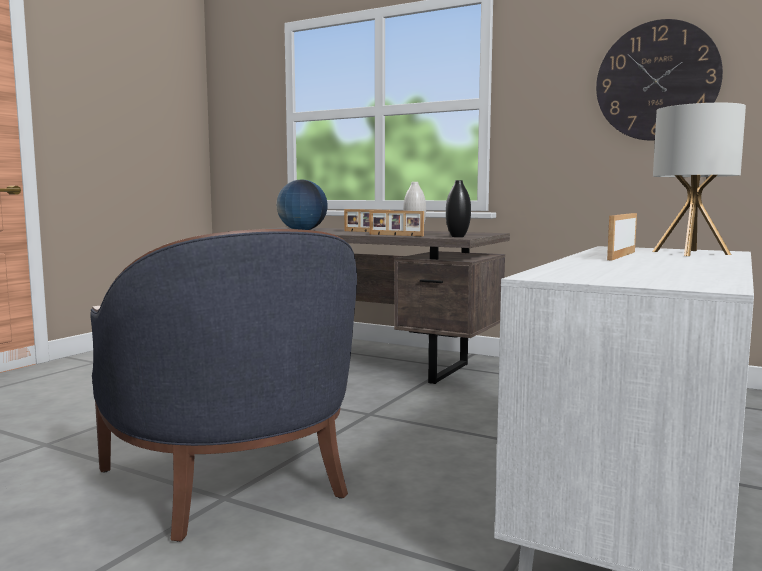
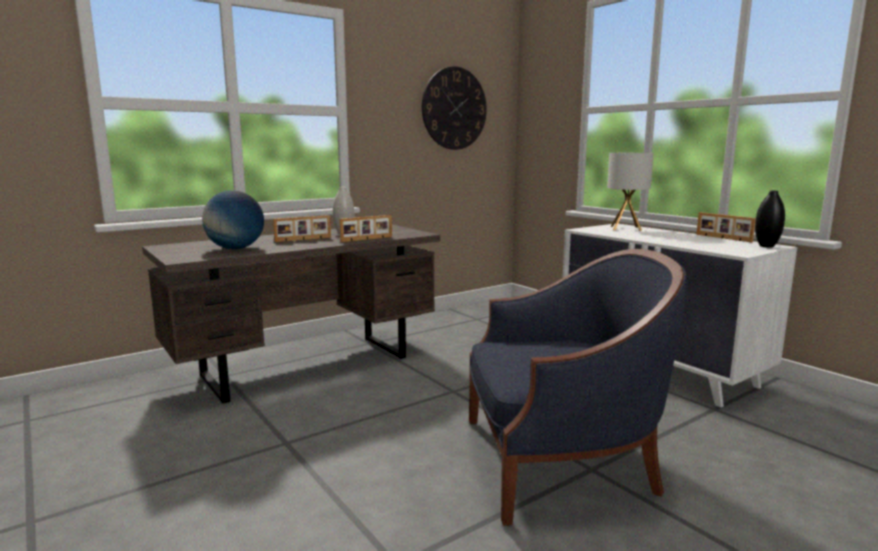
camera: 65 degrees left, 5 degrees up
black vase [446,180,471,237] -> black vase moved to [755,191,785,248]
picture frame [607,213,637,260] -> picture frame moved to [696,212,756,242]

